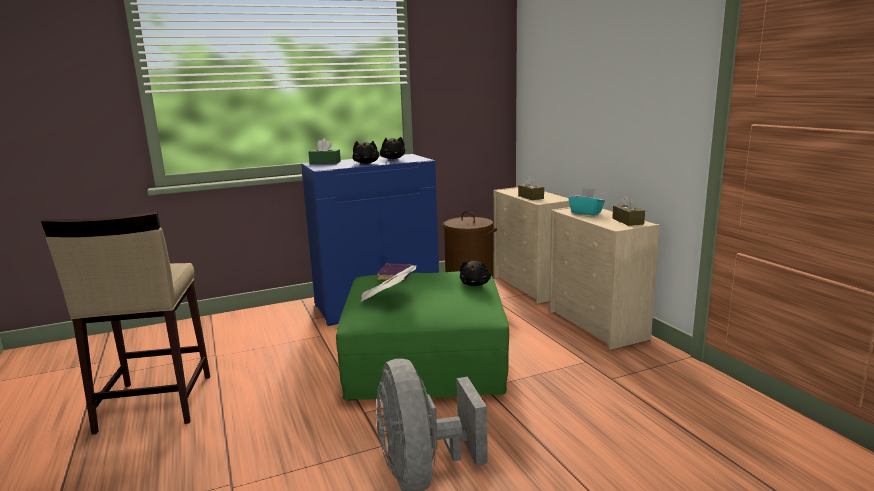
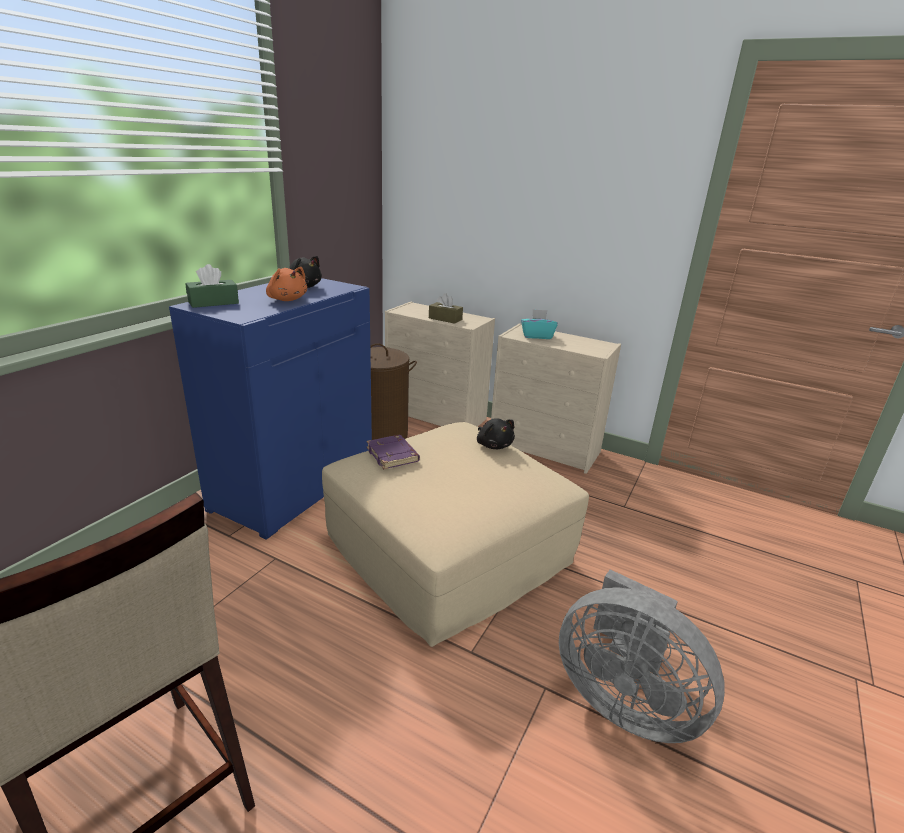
camera: 40 degrees left, 10 degrees up
green ottoman [336,271,509,400] -> beige ottoman [322,422,589,647]
black plush toy [352,141,379,164] -> orange plush toy [266,267,307,301]
newspaper [361,265,417,302] -> none
brown tissue box [612,194,645,226] -> none

